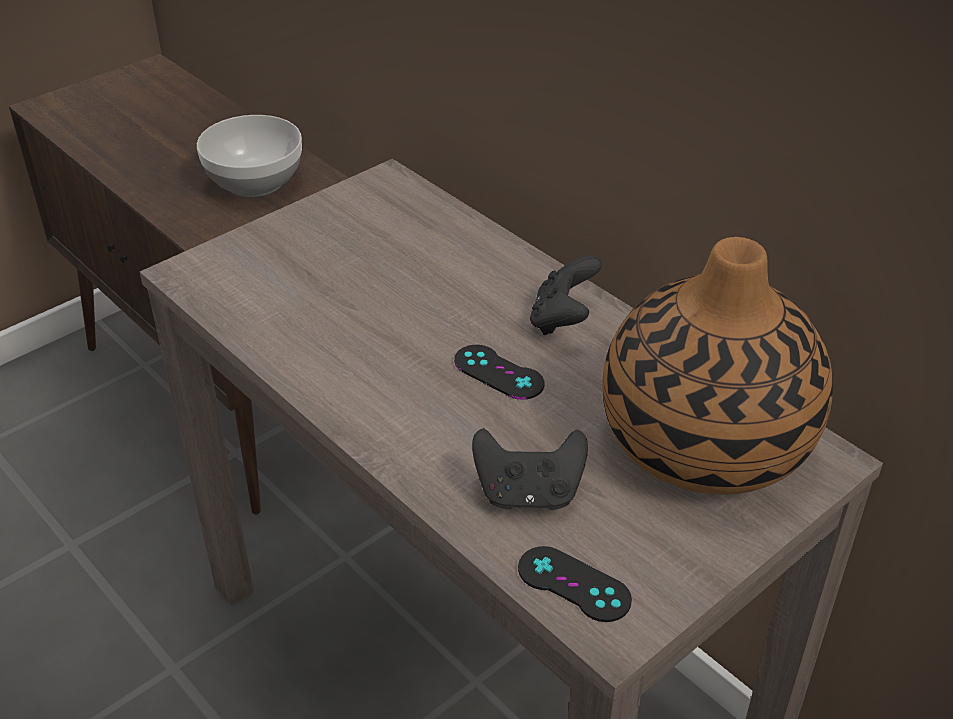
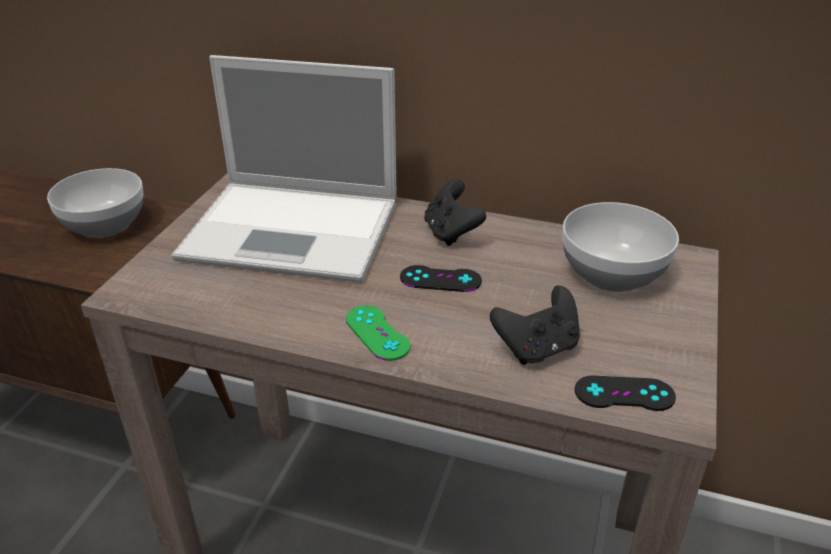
camera: 30 degrees left, 5 degrees down
vase [602,237,833,495] -> bowl [562,202,679,292]
none -> laptop [172,55,397,283]
none -> green game controller [346,306,411,361]

